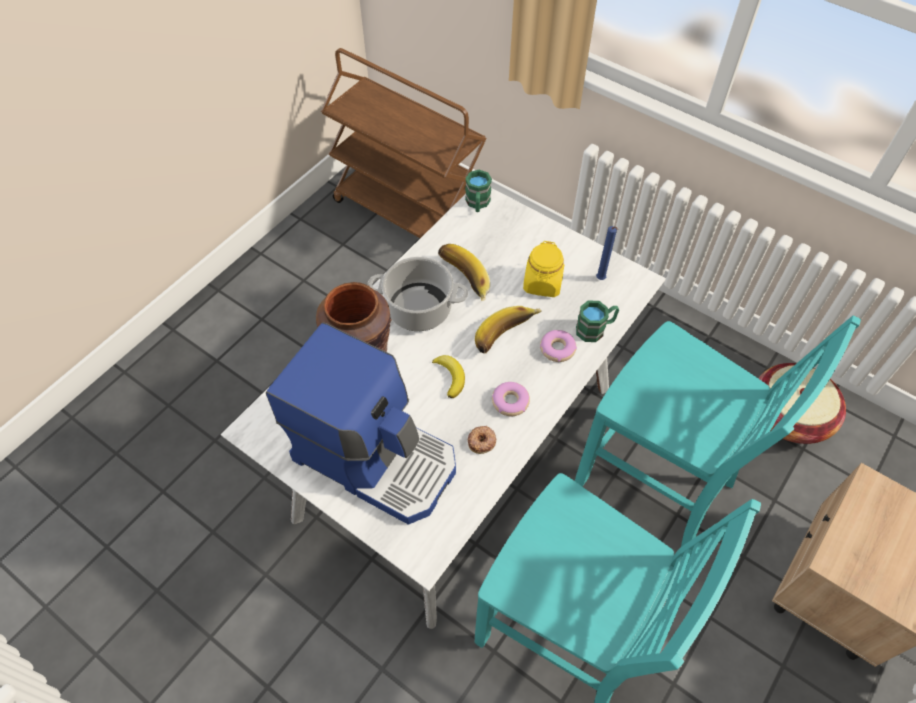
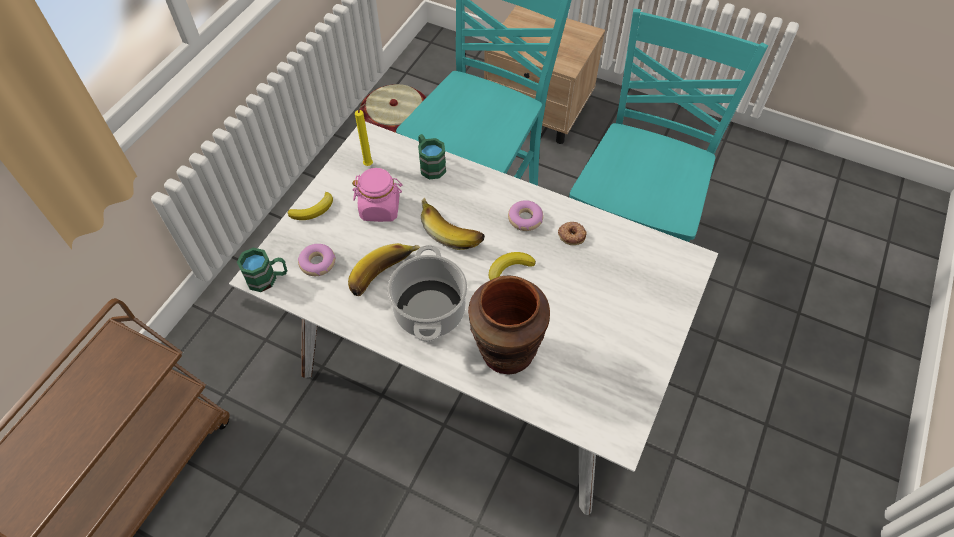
camera: 100 degrees left, 0 degrees up
coffee machine [266,322,456,525] -> none
yellow jar [523,241,564,297] -> pink jar [352,168,403,222]
donut [540,330,577,362] -> donut moved to [298,244,336,276]
blue candle [596,226,618,280] -> yellow candle [355,103,373,166]
none -> banana [287,192,333,220]

